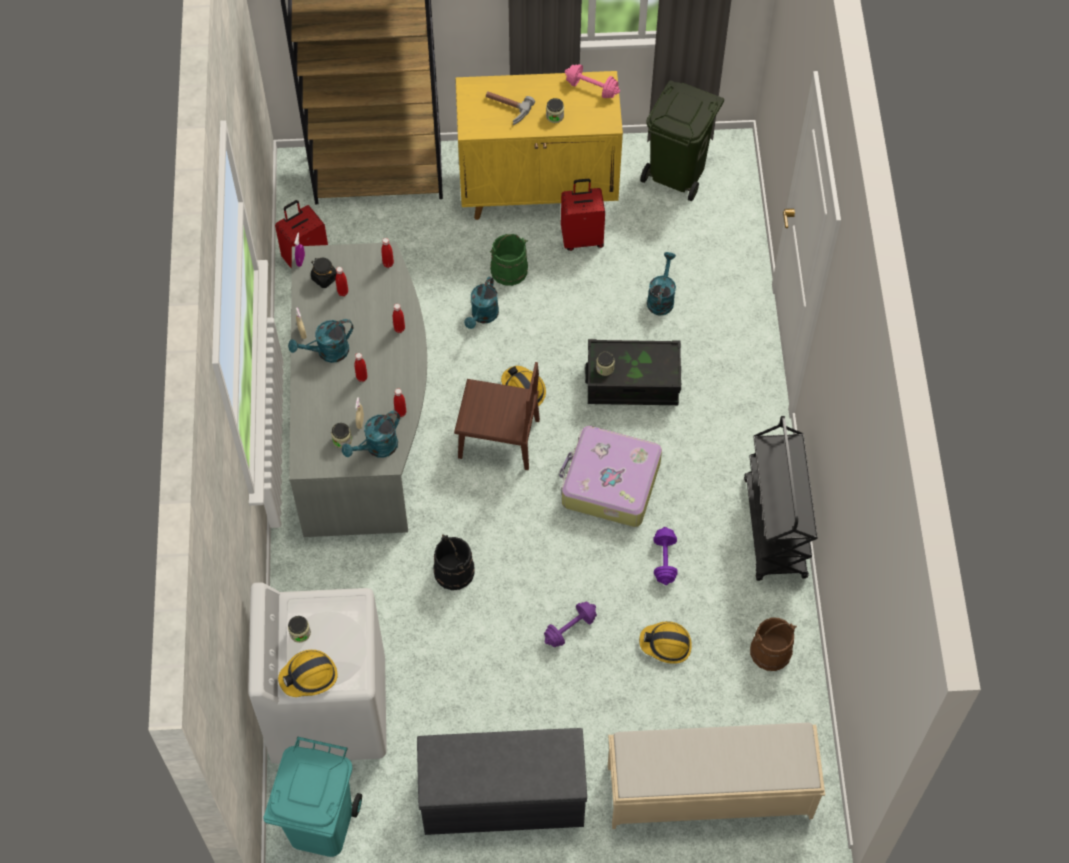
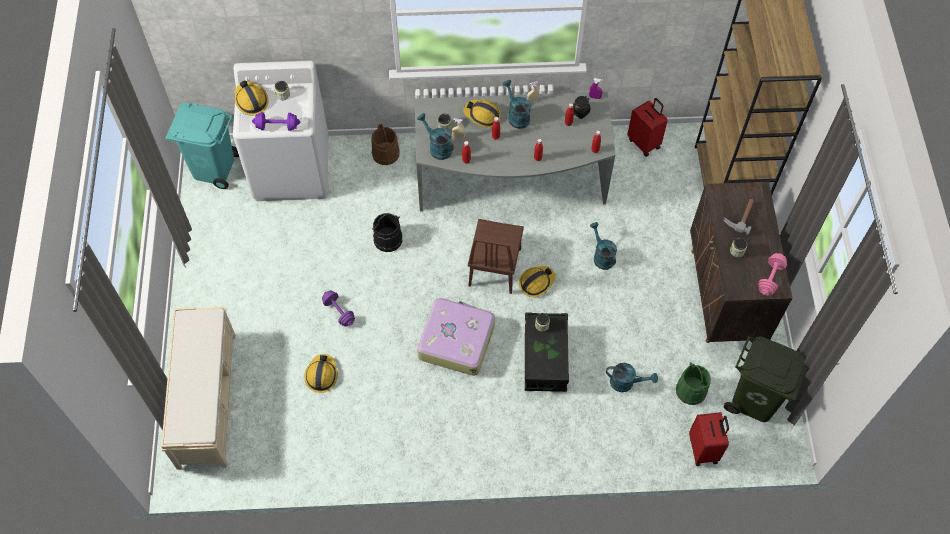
camera: 90 degrees right, 0 degrees up
grey bench [417,728,587,835] -> none
yellow cabinet [455,71,623,220] -> brown cabinet [690,182,792,343]
turquoise watering can [464,277,499,329] -> turquoise watering can turned 45 degrees clockwise [590,222,617,270]
green bucket [490,234,528,286] -> green bucket moved to [676,362,711,405]
red suitcase [561,179,605,251] -> red suitcase moved to [689,412,729,466]
purple dumbbell [653,527,678,585] -> purple dumbbell moved to [252,112,300,131]
black cart [744,416,818,581] -> none
brown bucket [750,617,797,671] -> brown bucket moved to [371,124,400,165]
none -> hard hat [463,100,501,128]

